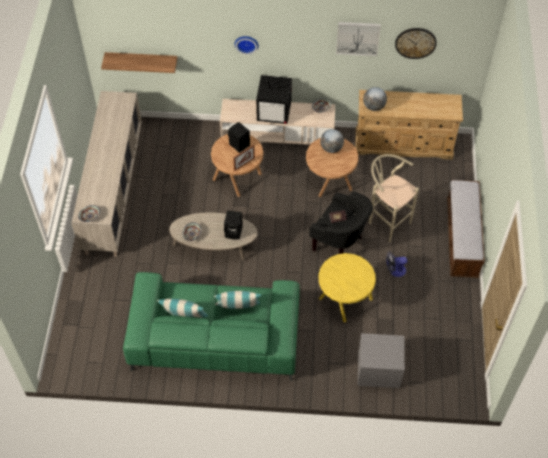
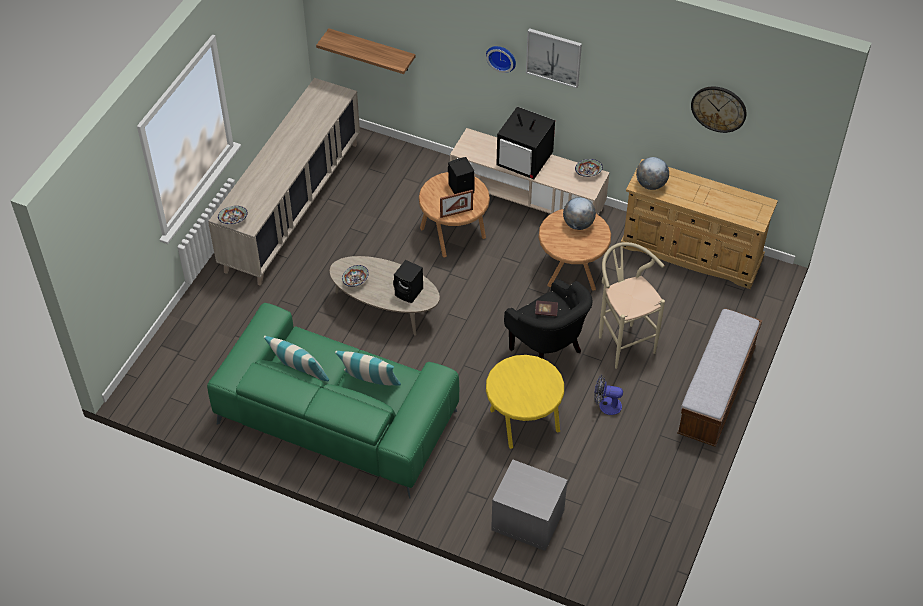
camera: 20 degrees right, 5 degrees down
picture [336,22,381,56] -> picture moved to [526,28,582,88]

